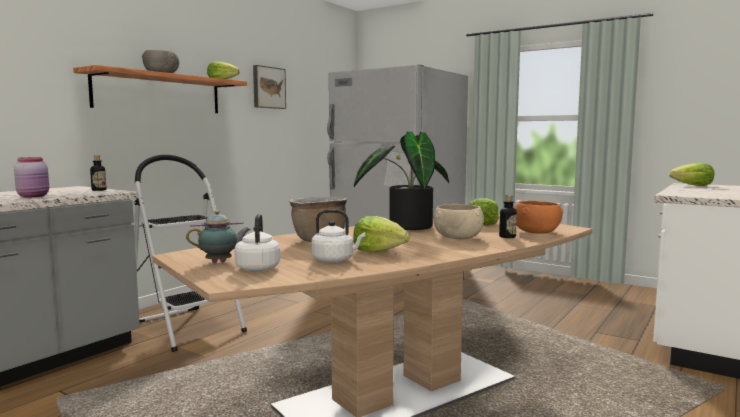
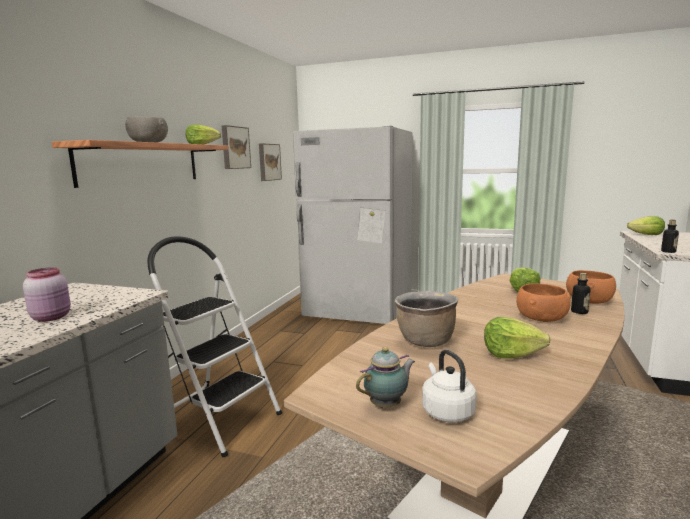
camera: 15 degrees left, 5 degrees up
bottle [90,155,106,191] -> bottle moved to [661,220,679,253]
white kettle [311,209,365,263] -> none
potted plant [354,131,449,230] -> none
beige bowl [434,204,484,239] -> orange bowl [516,283,571,322]
none -> picture [259,143,282,181]

